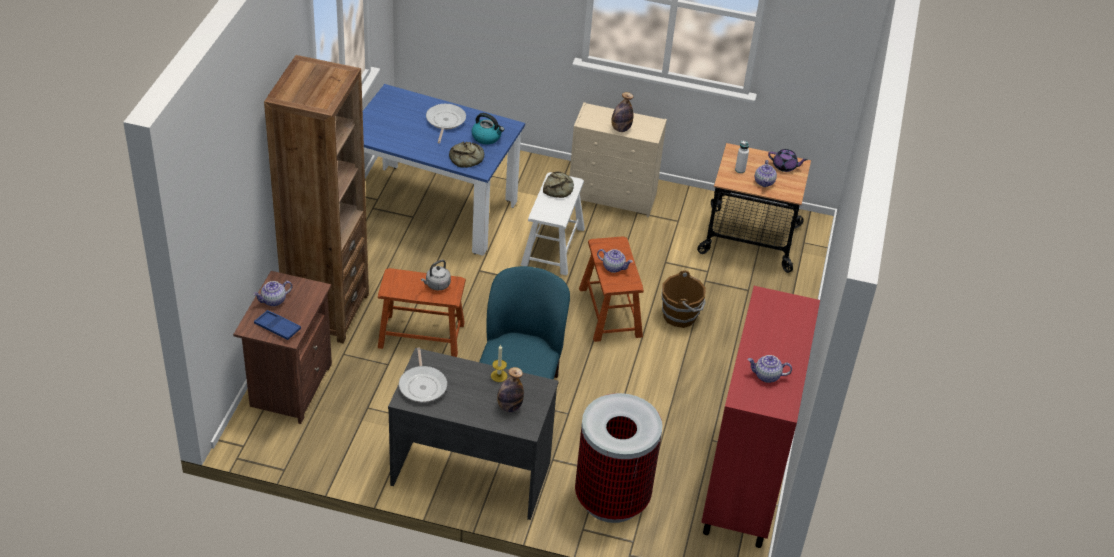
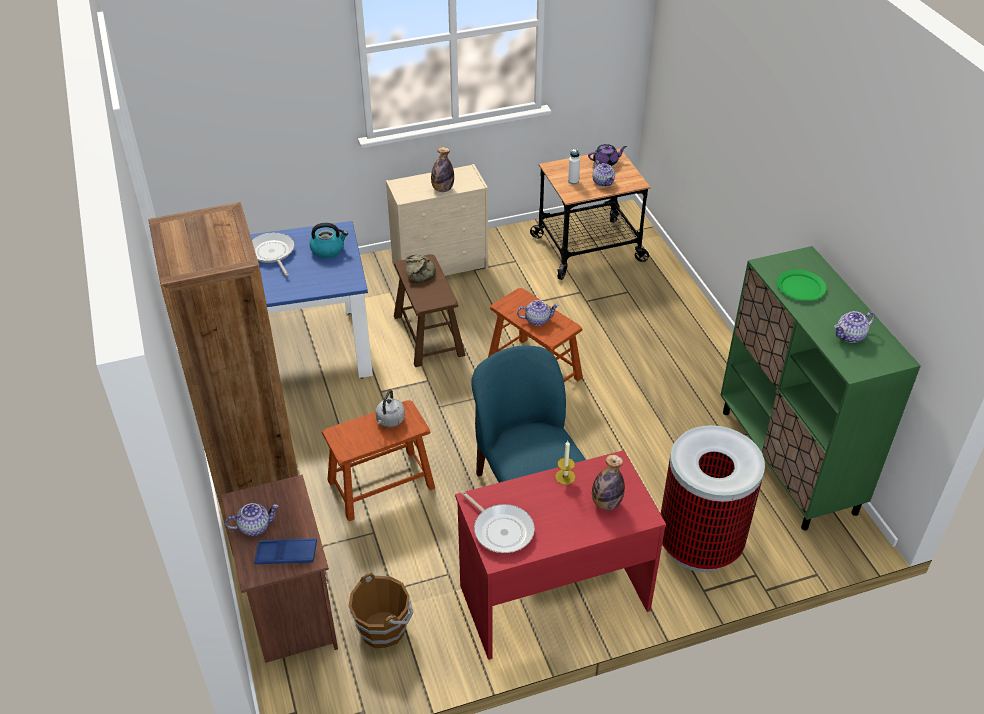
camera: 30 degrees left, 0 degrees up
teapot [253,281,292,306] -> teapot turned 135 degrees counterclockwise [225,503,278,536]
grey desk [388,348,559,520] -> red desk [455,450,666,660]
bread [449,142,484,168] -> none
white stool [521,172,585,275] -> brown stool [394,254,466,367]
brown bucket [662,270,706,328] -> brown bucket moved to [349,573,413,648]
red cabinet [701,286,820,548] -> green cabinet [721,246,921,530]
none -> green plate [777,270,826,301]

